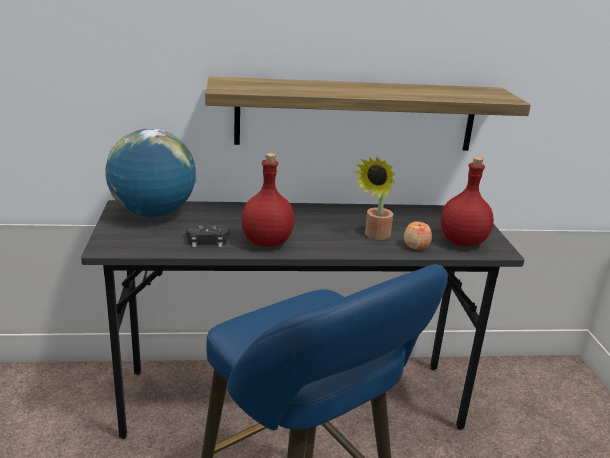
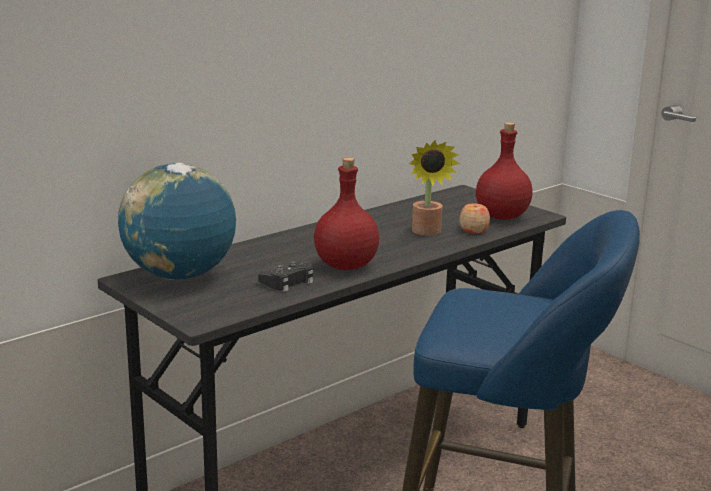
camera: 35 degrees left, 5 degrees down
shelf [205,77,531,151] -> none

